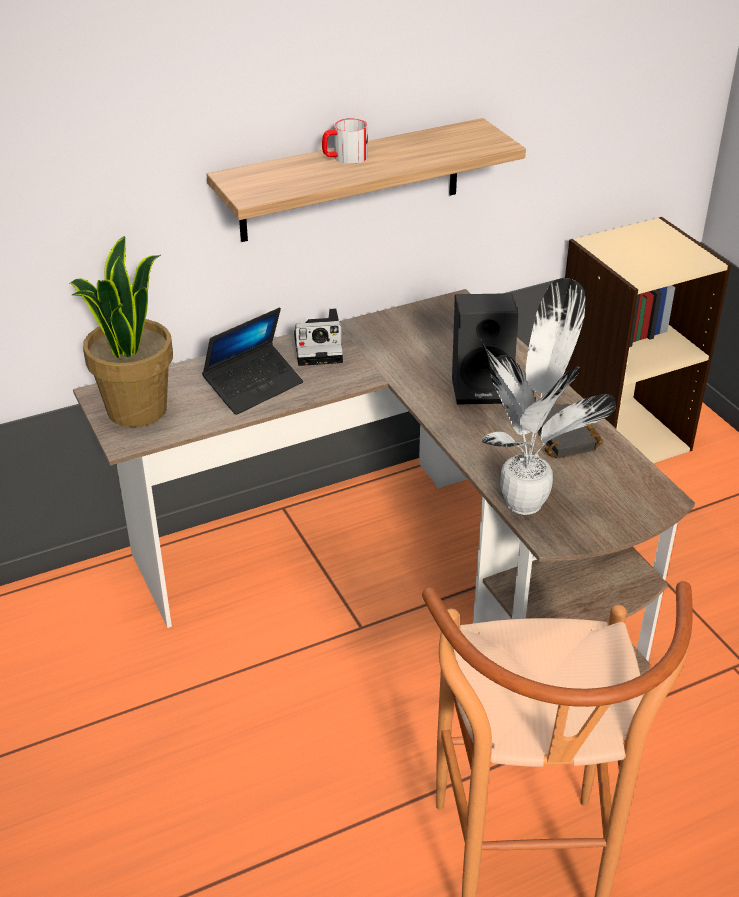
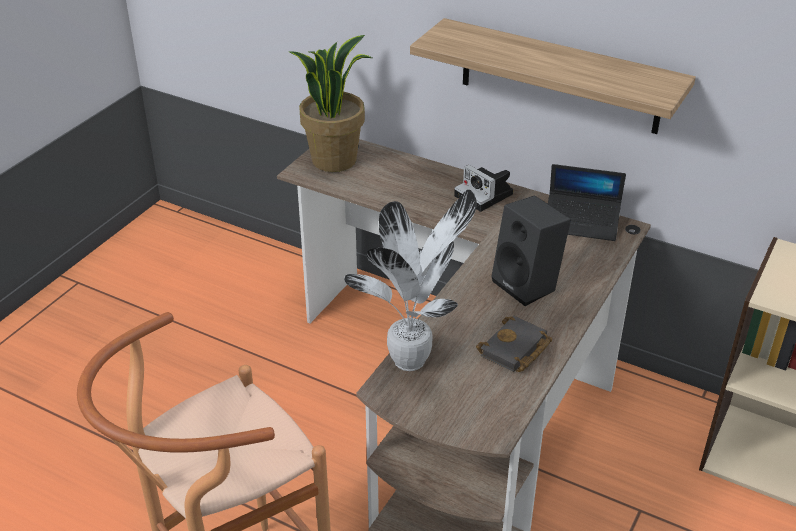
camera: 55 degrees right, 0 degrees up
laptop [202,308,303,415] -> laptop moved to [548,164,626,241]
mug [322,118,368,164] -> none

